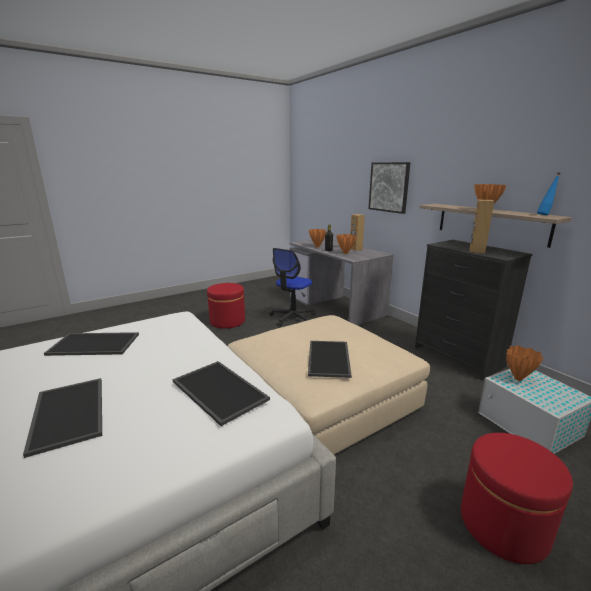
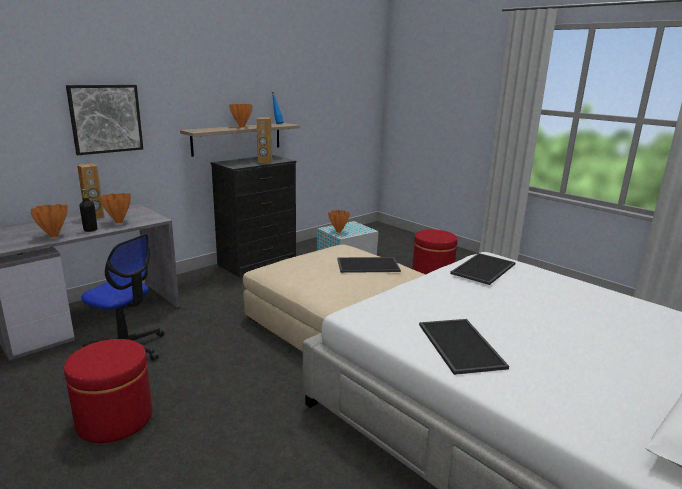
camera: 100 degrees left, 0 degrees up
tray [23,378,102,458] -> none

